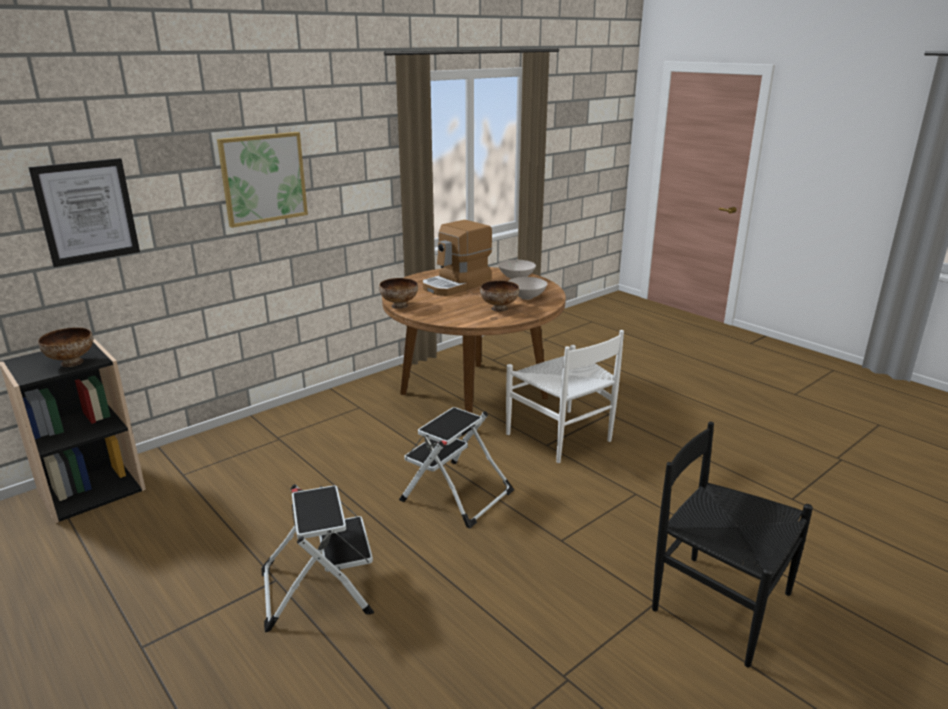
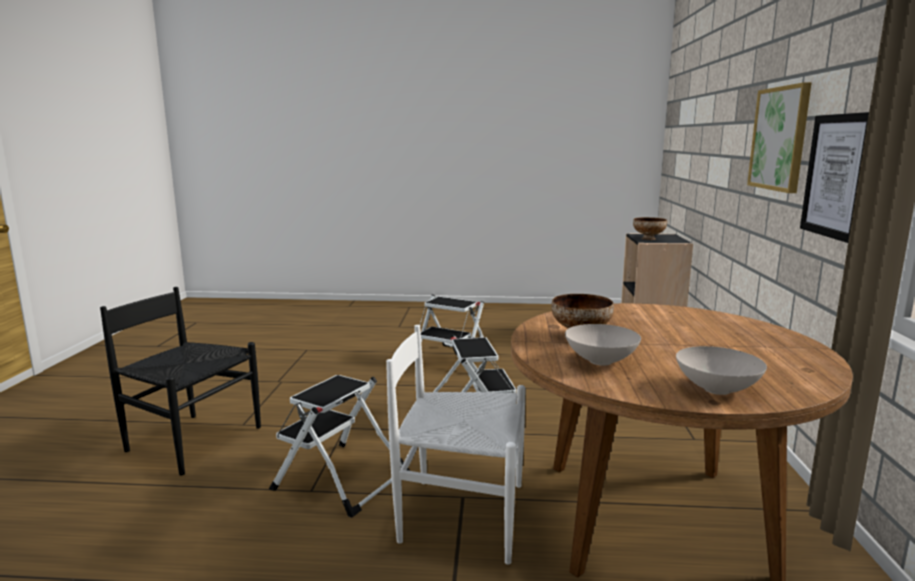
camera: 135 degrees right, 10 degrees down
picture [28,158,140,267] -> picture moved to [800,112,869,243]
bowl [379,278,418,309] -> none
coffee machine [422,220,492,296] -> none
black chair [652,421,813,668] -> black chair turned 150 degrees counterclockwise [100,287,261,476]
none -> step ladder [269,375,410,518]

